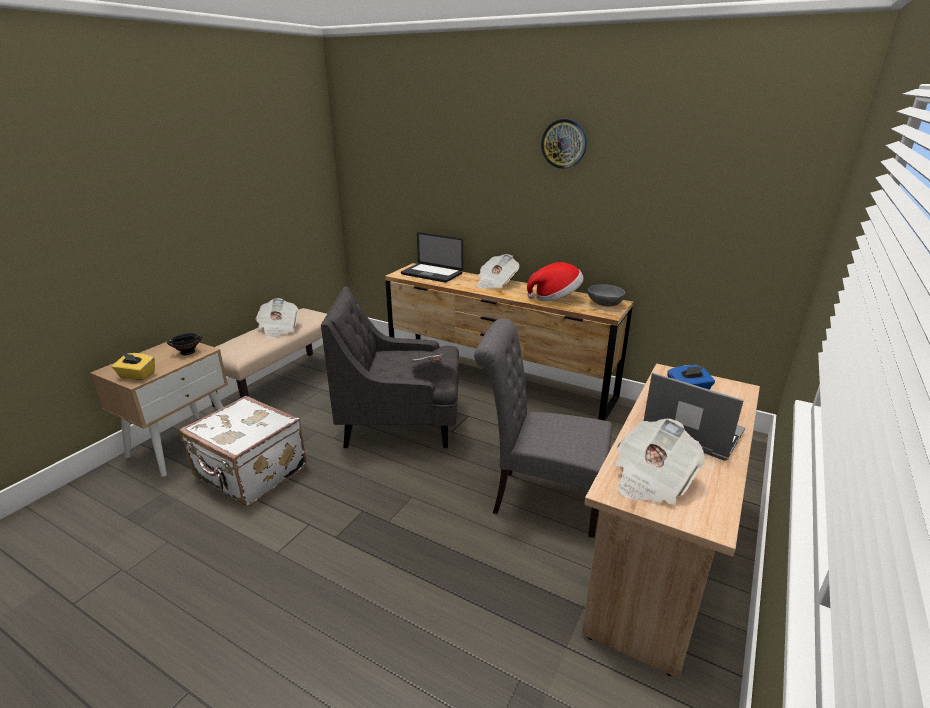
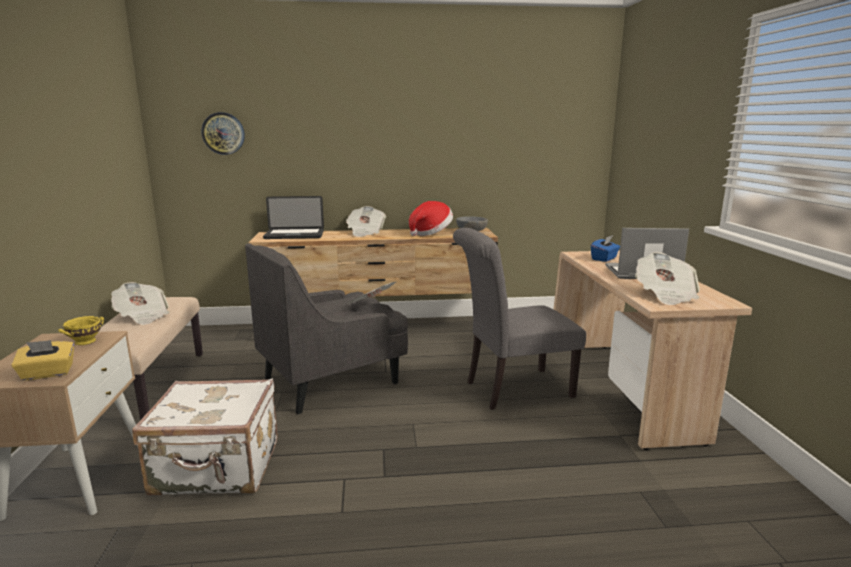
camera: 35 degrees left, 10 degrees down
black bowl [167,333,202,355] -> yellow bowl [58,316,104,345]
wall clock [541,119,587,169] -> wall clock moved to [201,112,245,155]

